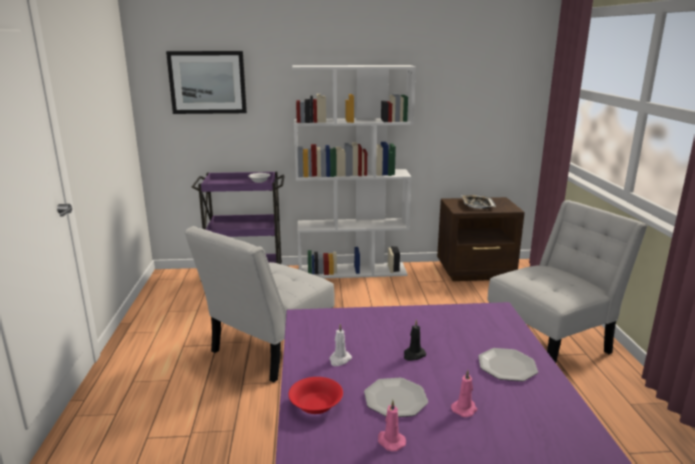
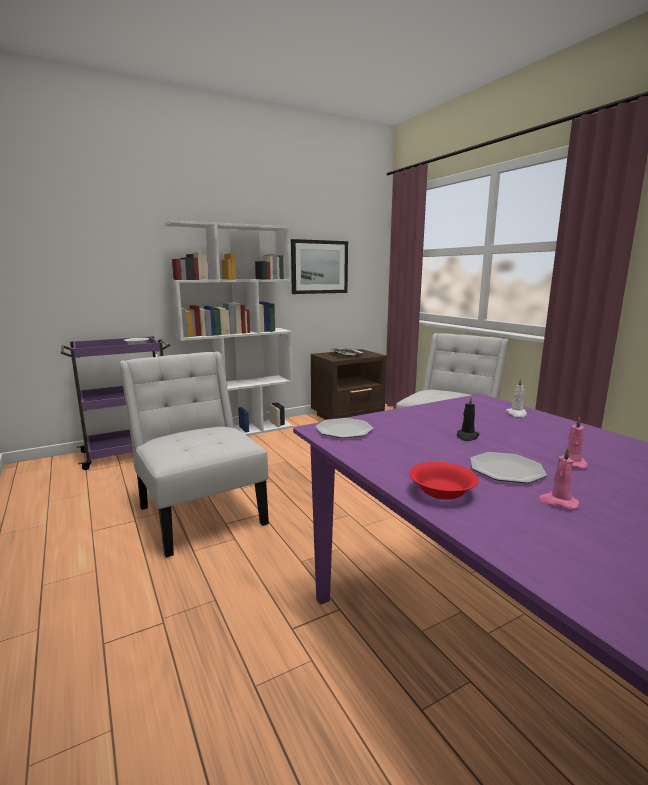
camera: 25 degrees left, 5 degrees down
picture [166,51,247,114] -> picture moved to [291,239,348,294]
white chair [184,226,335,383] -> white chair turned 135 degrees clockwise [120,352,269,558]
white candle [329,324,352,366] -> white candle moved to [506,378,527,417]
plate [478,348,538,381] -> plate moved to [315,418,374,438]

